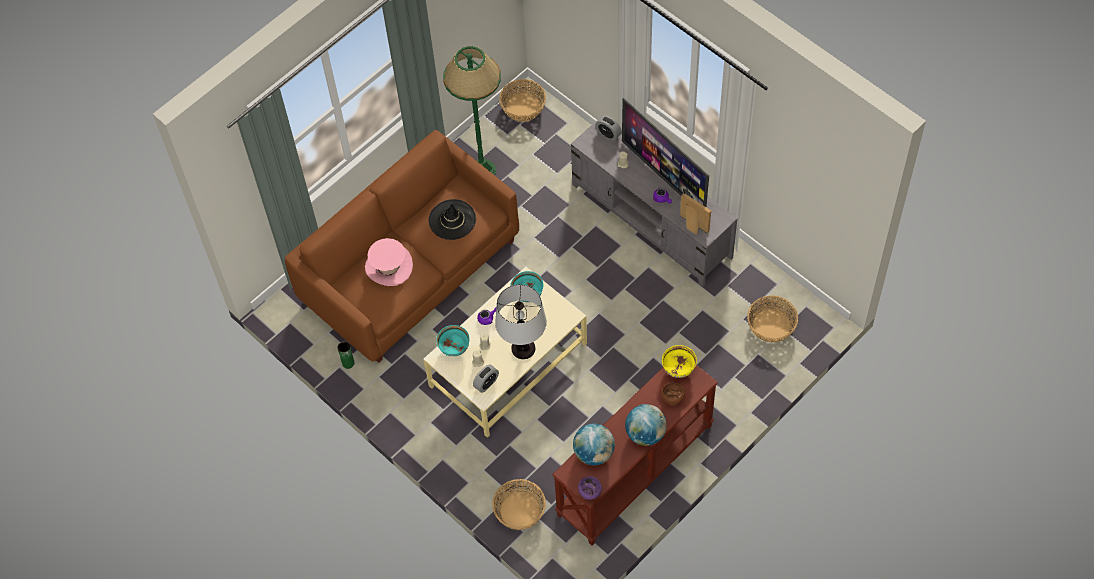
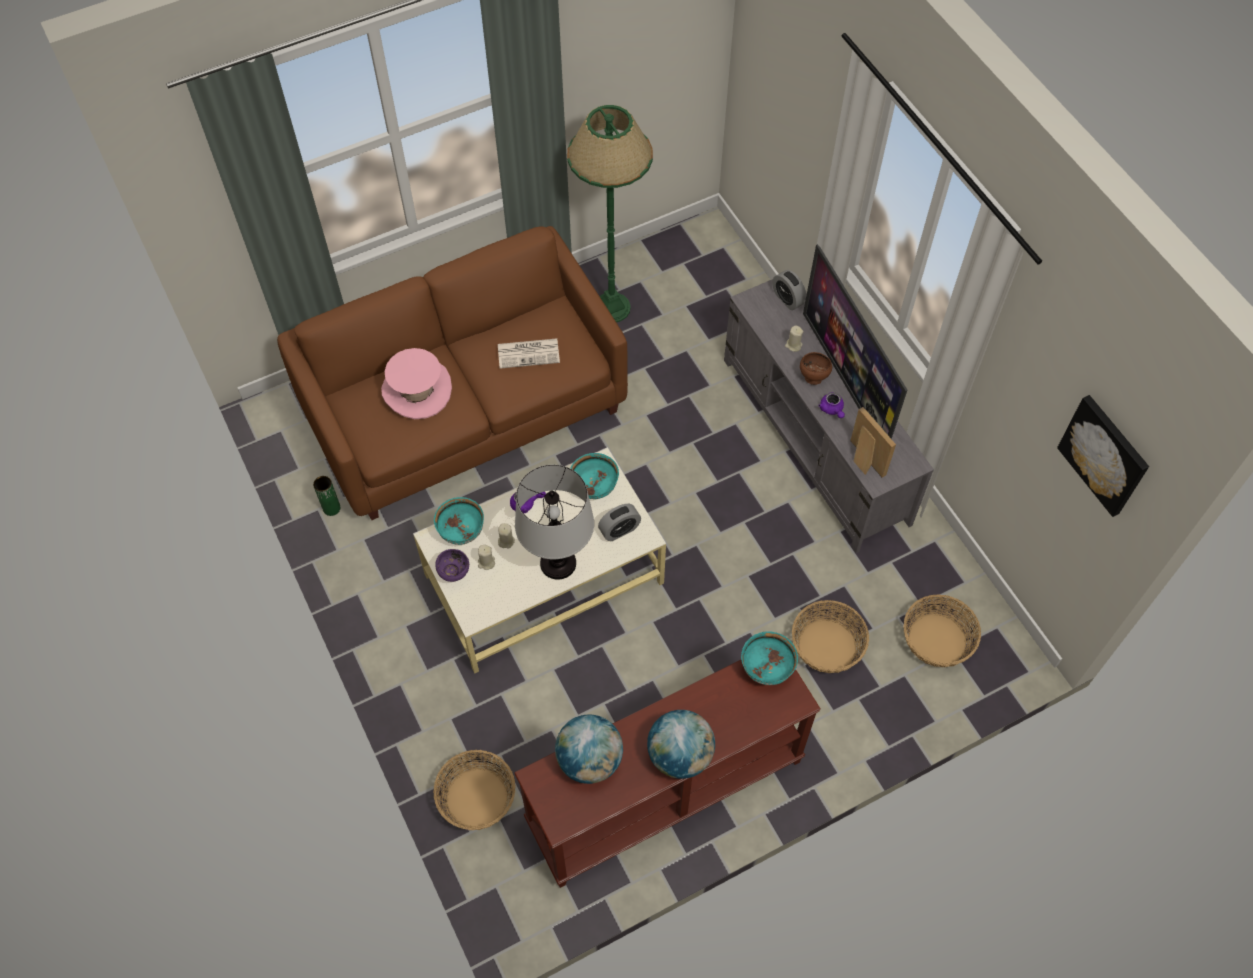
camera: 15 degrees right, 0 degrees up
black hat [429,199,476,240] -> newspaper [498,338,560,369]
alarm clock [473,364,499,393] -> alarm clock moved to [598,504,641,541]
basket [499,79,546,122] -> basket moved to [792,600,869,673]
purple bowl [578,476,602,500] -> purple bowl moved to [435,549,469,582]
brown bowl [661,382,685,406] -> brown bowl moved to [800,352,832,385]
yellow bowl [662,345,697,378] -> turquoise bowl [741,631,798,685]
none -> picture [1057,395,1149,517]

